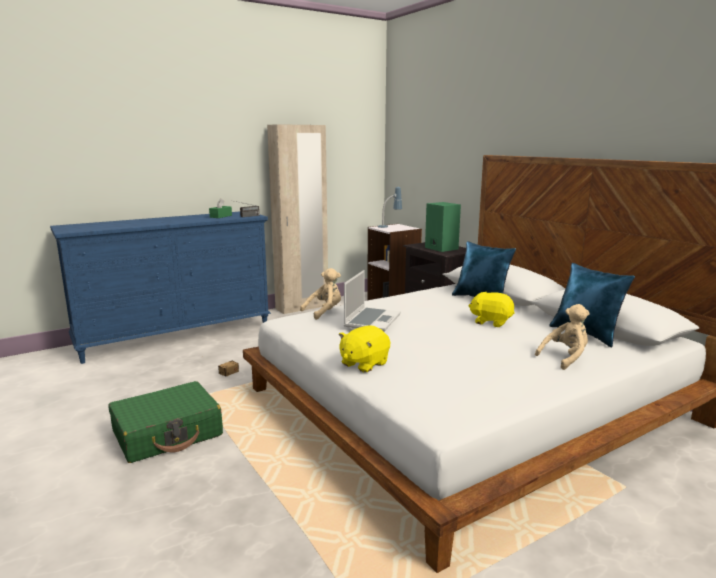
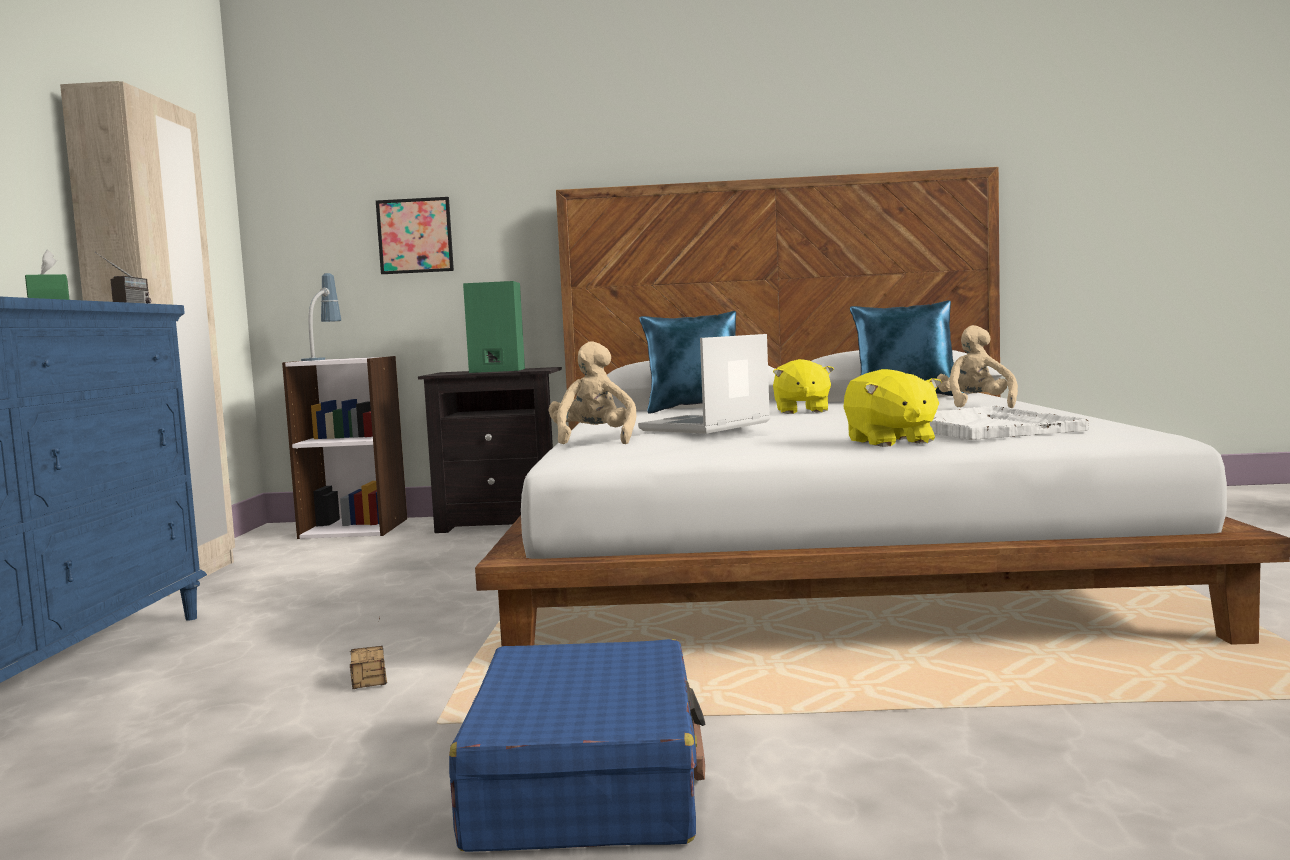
camera: 55 degrees left, 10 degrees down
green suitcase [108,381,223,463] -> blue suitcase [449,639,706,852]
laptop [344,270,401,332] -> laptop turned 105 degrees counterclockwise [638,334,771,434]
yellow plush toy [468,292,515,327] -> yellow plush toy turned 60 degrees counterclockwise [773,359,834,414]
none -> picture [376,197,454,274]
none -> white tray [930,406,1089,440]

